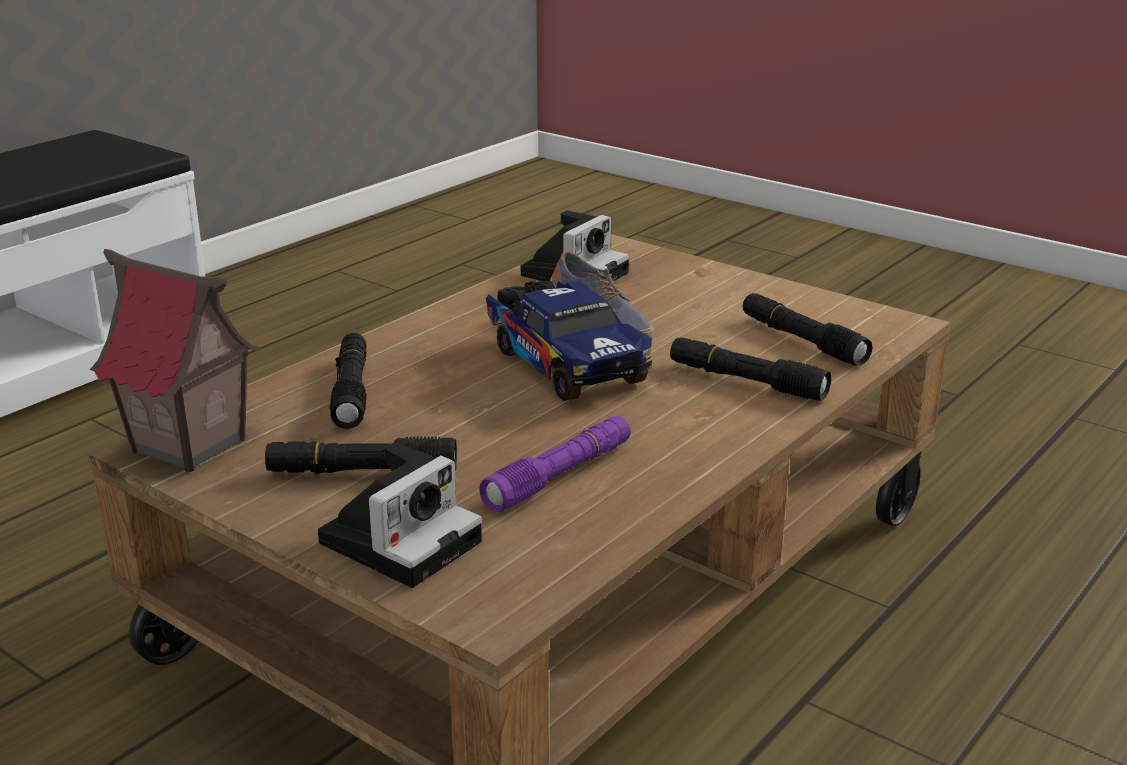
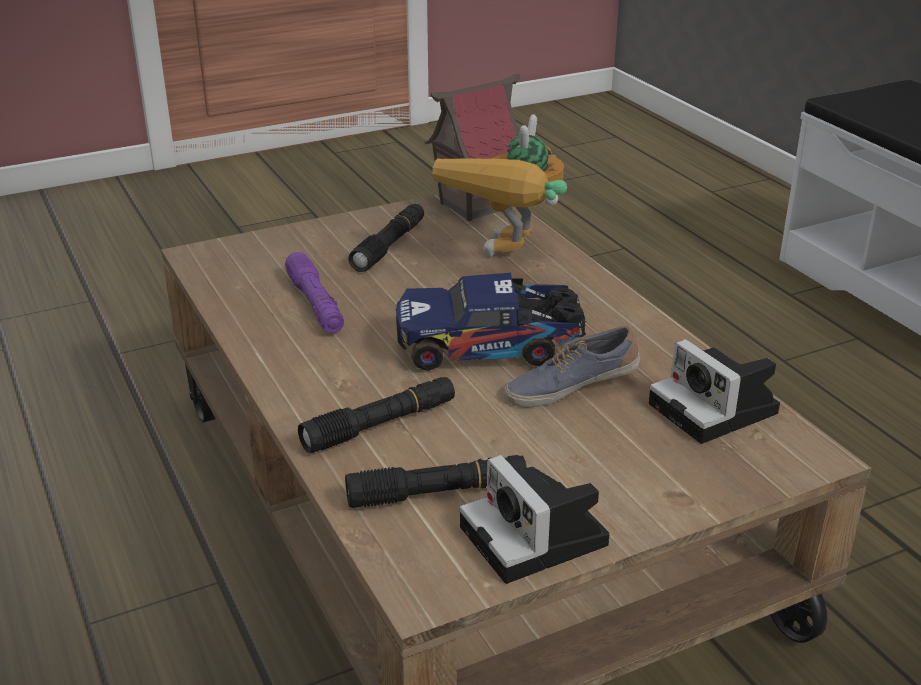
camera: 115 degrees right, 5 degrees up
camera [318,442,482,588] -> camera moved to [460,455,610,584]
black flashlight [330,333,367,429] -> toy robot [432,114,567,257]

